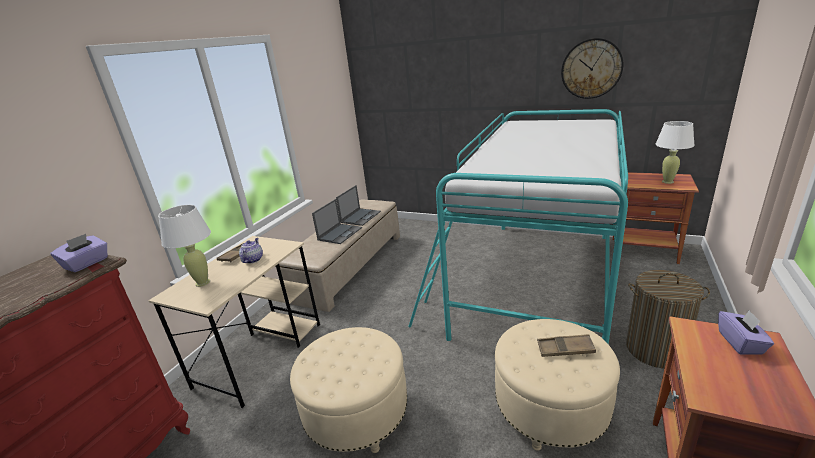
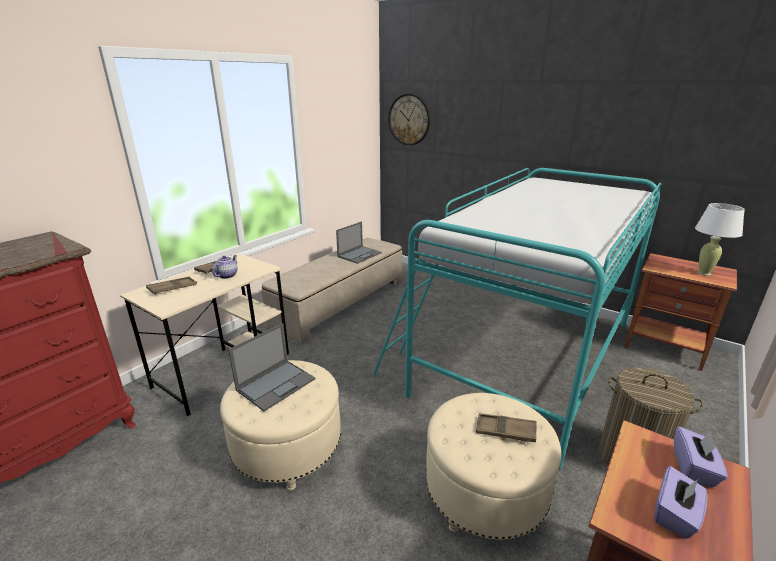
camera: 10 degrees right, 0 degrees up
purple tissue box [50,234,108,272] -> purple tissue box moved to [654,466,707,538]
white table lamp [158,205,211,287] -> brown tray [146,277,197,295]
laptop [312,199,362,244] -> laptop moved to [228,323,316,411]
wall clock [561,38,623,99] -> wall clock moved to [388,94,430,145]

